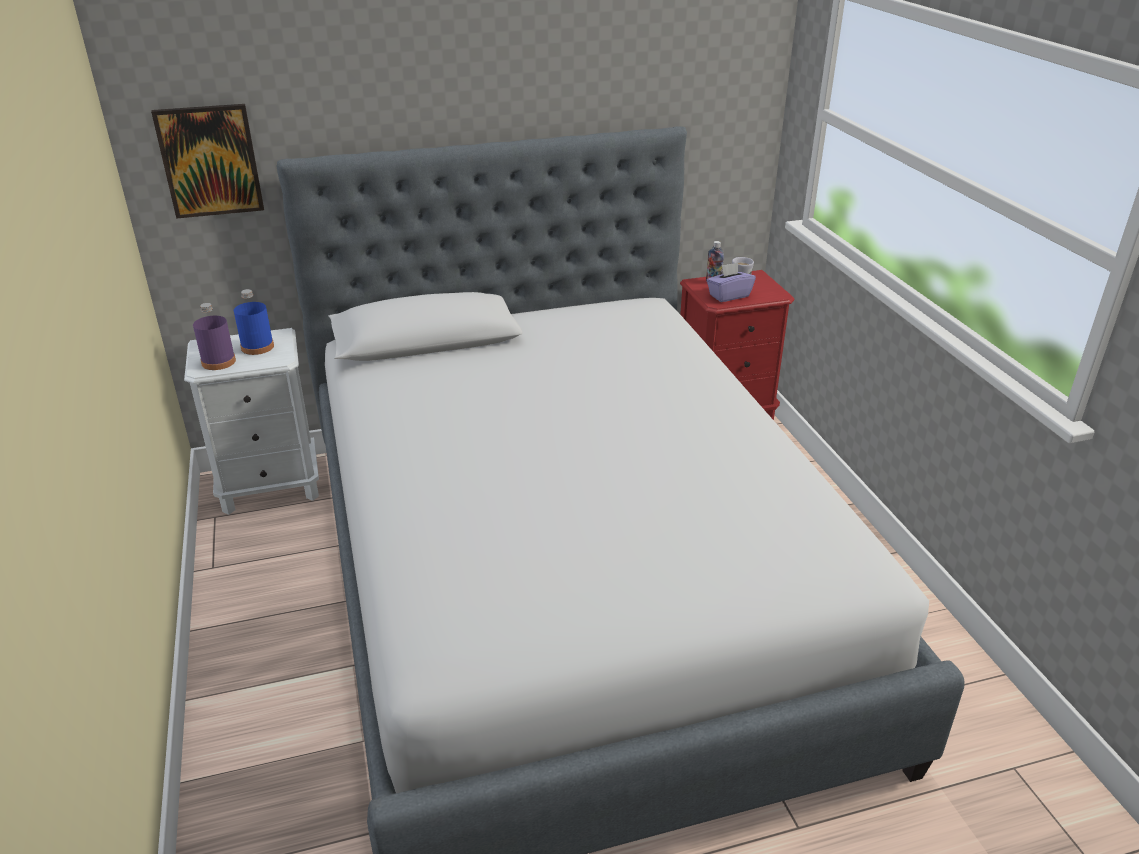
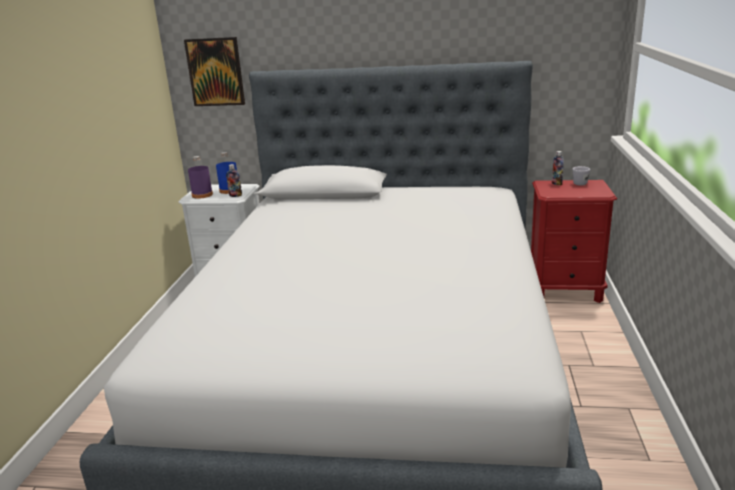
camera: 25 degrees right, 10 degrees down
purple tissue box [707,262,756,302] -> none
none -> bottle [226,164,242,197]

